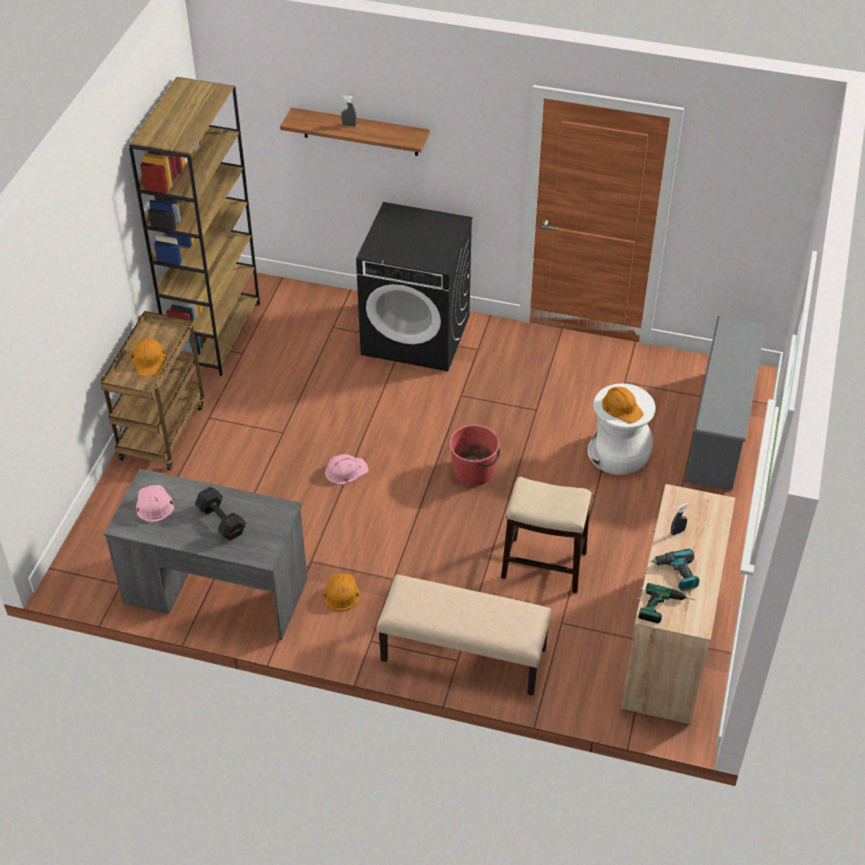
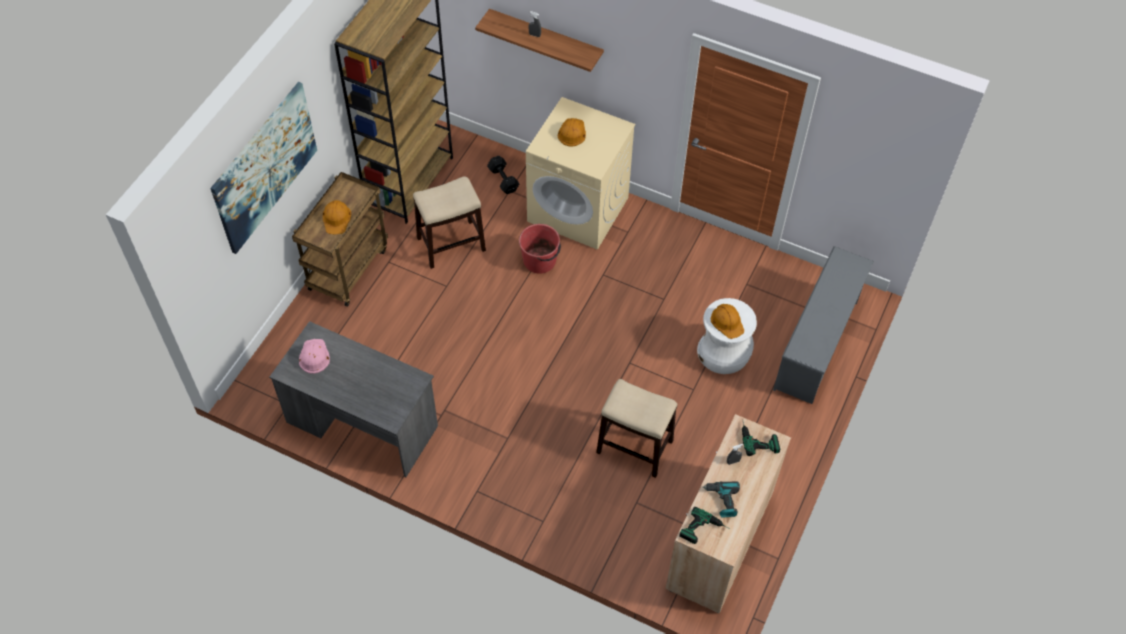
camera: 10 degrees right, 10 degrees up
black dumbbell [195,487,246,540] -> black dumbbell moved to [487,156,519,194]
orange hard hat [324,573,359,611] -> orange hard hat moved to [557,118,586,146]
pink hard hat [325,454,369,485] -> none
black washing machine [356,202,473,371] -> beige washing machine [526,97,635,250]
beige bench [376,575,552,696] -> none
red bucket [449,424,500,486] -> red bucket moved to [519,224,561,274]
none -> picture [210,82,317,254]
none -> stool [413,177,486,269]
none -> power drill [742,422,781,456]

